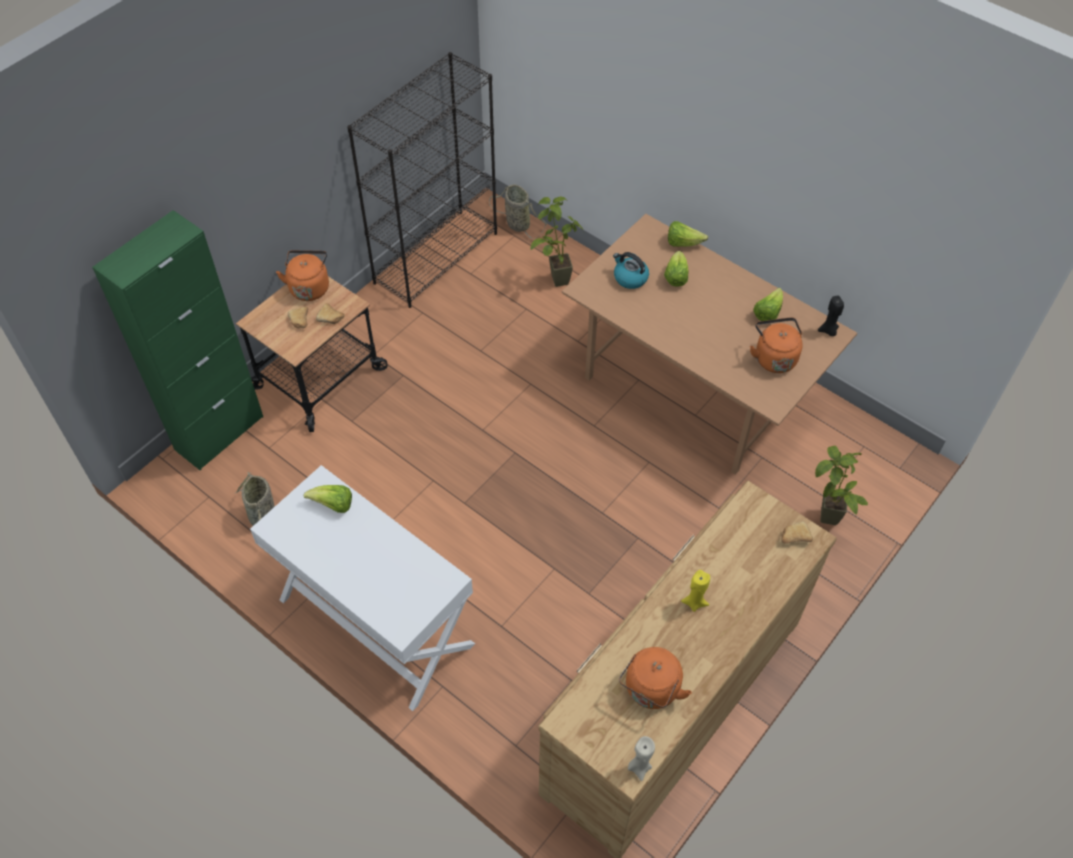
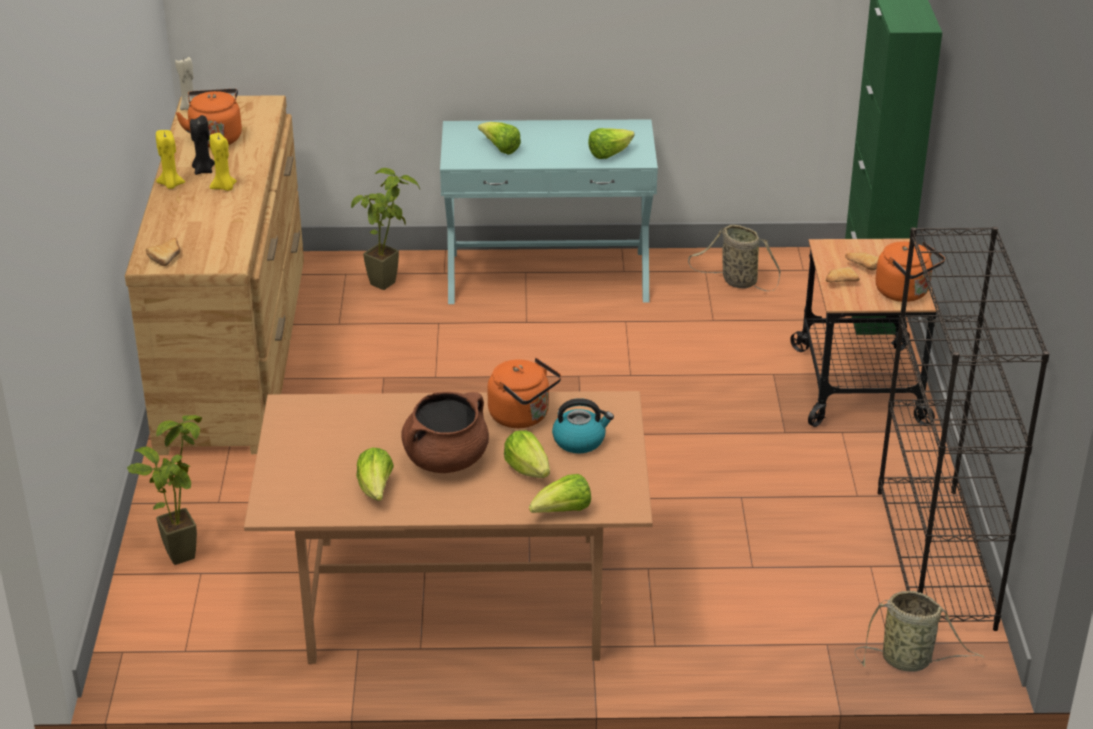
camera: 140 degrees right, 20 degrees down
white console table [250,465,475,711] -> turquoise console table [440,119,658,304]
potted plant [530,197,583,287] -> potted plant moved to [351,168,420,290]
orange kettle [750,317,803,373] -> orange kettle moved to [487,358,561,428]
black candle [818,296,844,336] -> black candle moved to [190,115,215,175]
none -> yellow candle [156,130,185,189]
none -> brown cooking pot [401,392,489,473]
none -> lettuce [478,122,521,155]

